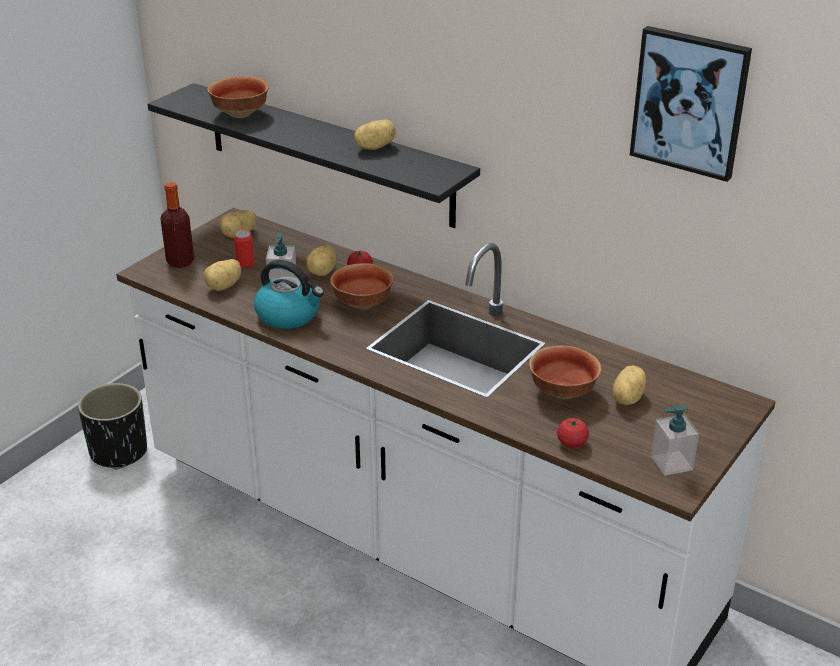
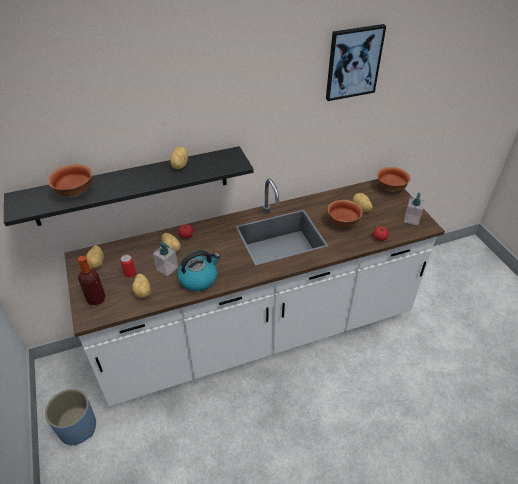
camera: 55 degrees left, 10 degrees up
black planter [78,383,147,470] -> blue planter [45,389,96,445]
bowl [330,263,394,310] -> bowl moved to [377,167,411,192]

